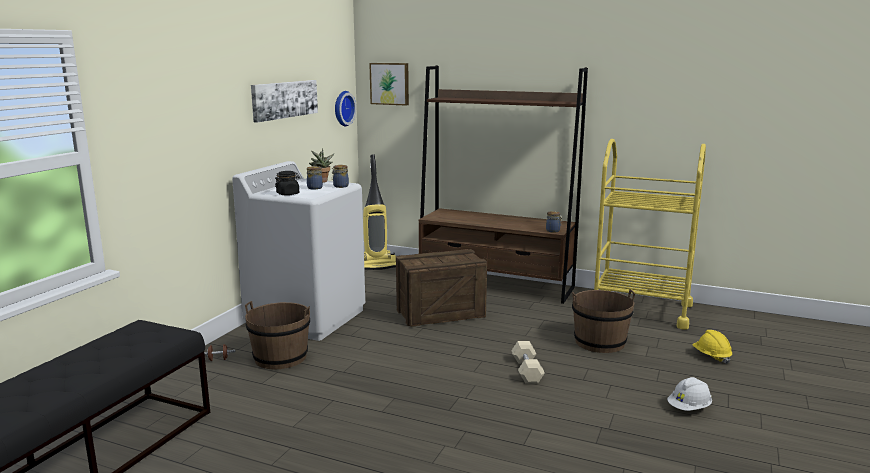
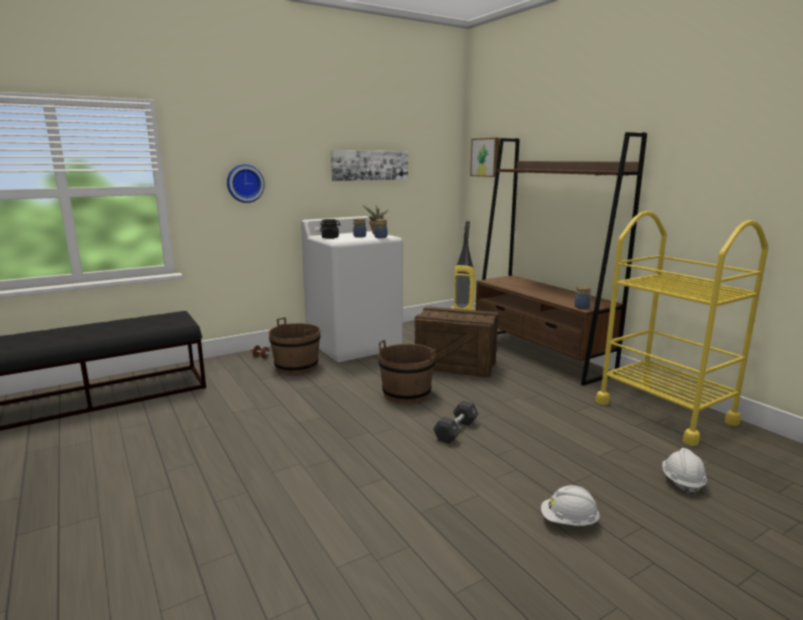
camera: 35 degrees right, 0 degrees up
wall clock [335,91,356,126] -> wall clock moved to [227,164,265,203]
beige dumbbell [511,341,545,384] -> black dumbbell [433,401,479,444]
brown bucket [572,289,635,353] -> brown bucket moved to [378,340,436,404]
yellow hard hat [692,330,732,364] -> white hard hat [662,448,707,496]

